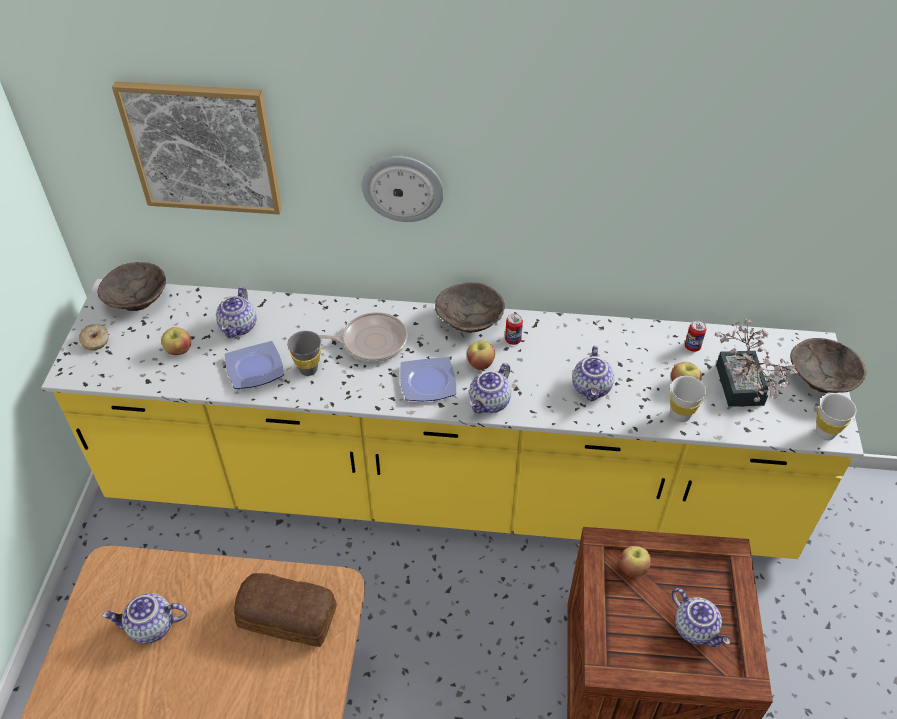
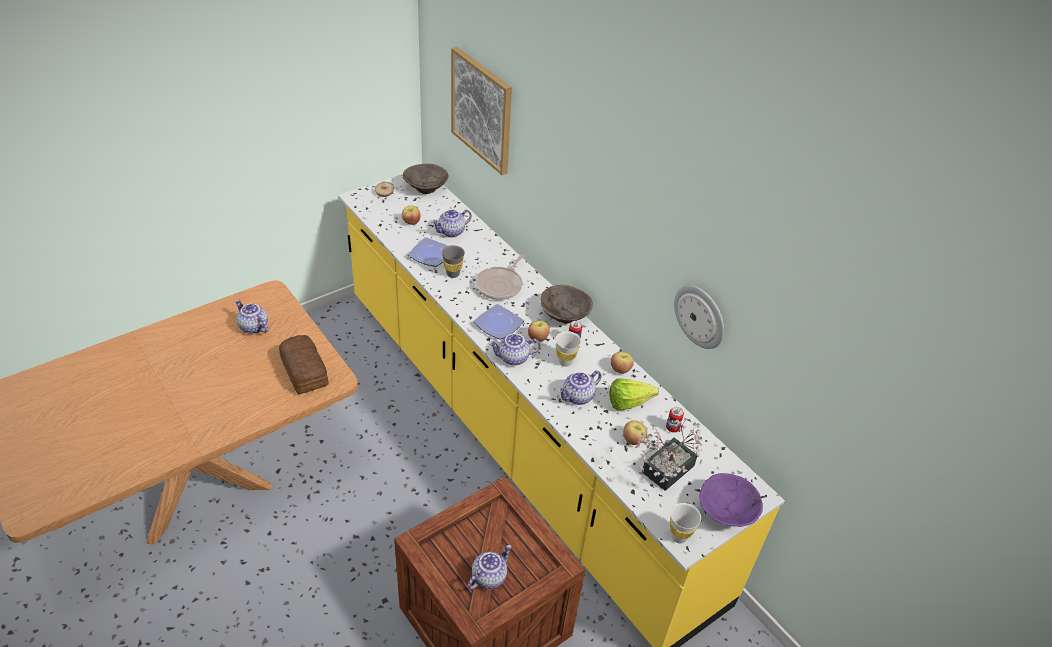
camera: 45 degrees right, 5 degrees down
frying pan [318,312,408,362] -> frying pan turned 75 degrees clockwise [475,255,524,300]
wall clock [362,156,444,222] -> wall clock moved to [674,285,724,349]
apple [620,546,651,577] -> apple moved to [611,351,634,374]
white cup [670,376,706,422] -> white cup moved to [556,331,581,367]
teapot [672,588,730,647] -> teapot turned 150 degrees counterclockwise [467,545,512,590]
brown bowl [790,338,867,393] -> purple bowl [699,473,763,527]
none -> lettuce [609,378,659,410]

